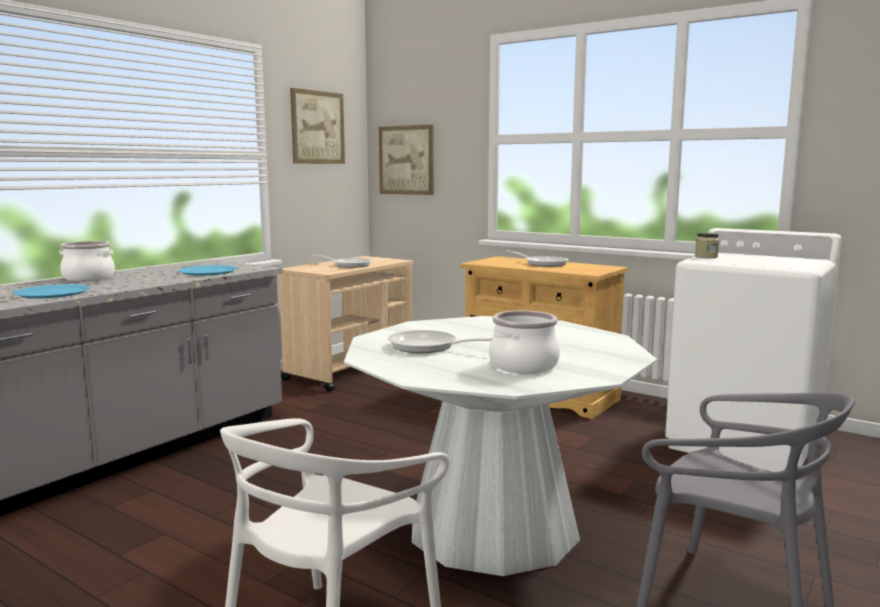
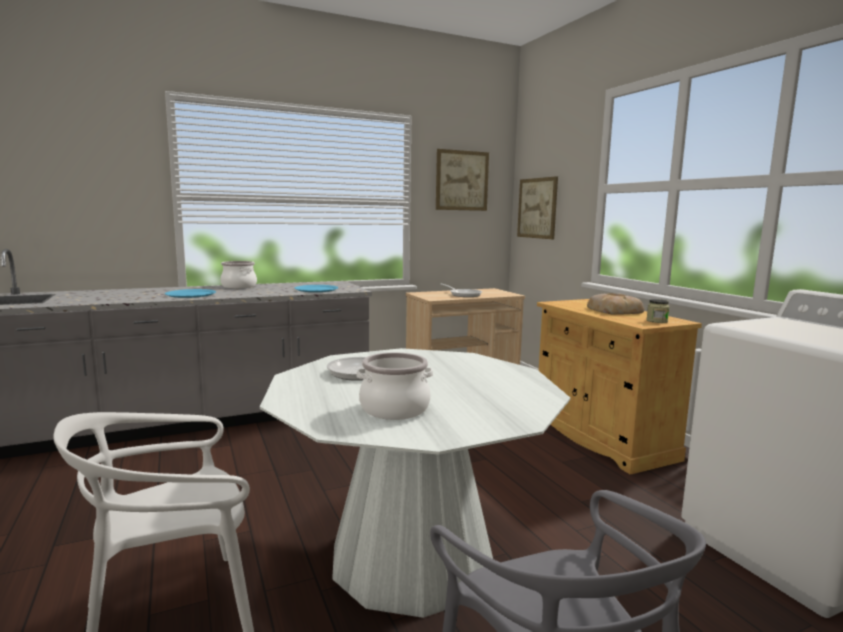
camera: 30 degrees right, 0 degrees up
frying pan [506,250,569,267] -> bread [587,293,644,315]
jar [695,233,719,258] -> jar moved to [646,299,669,323]

